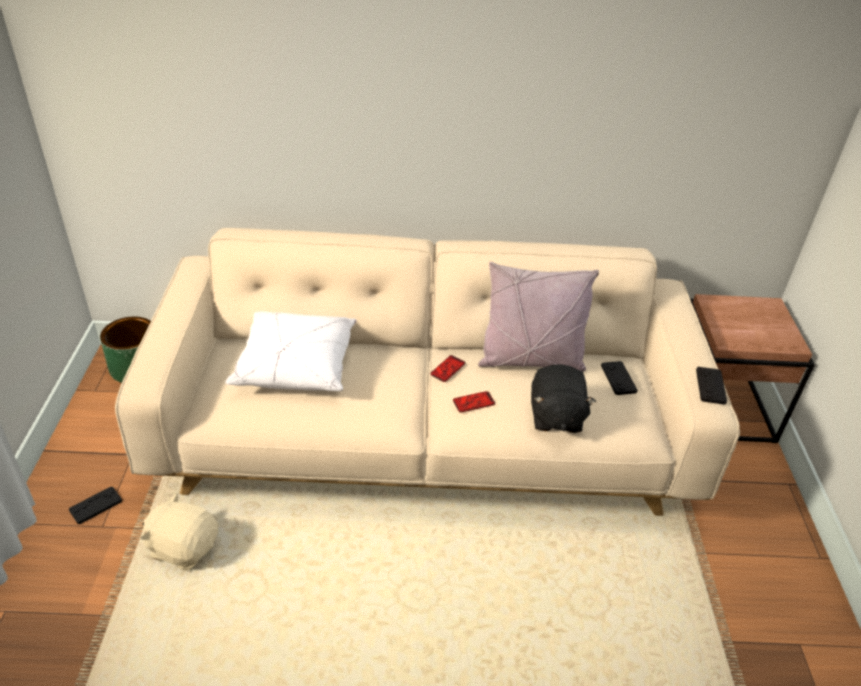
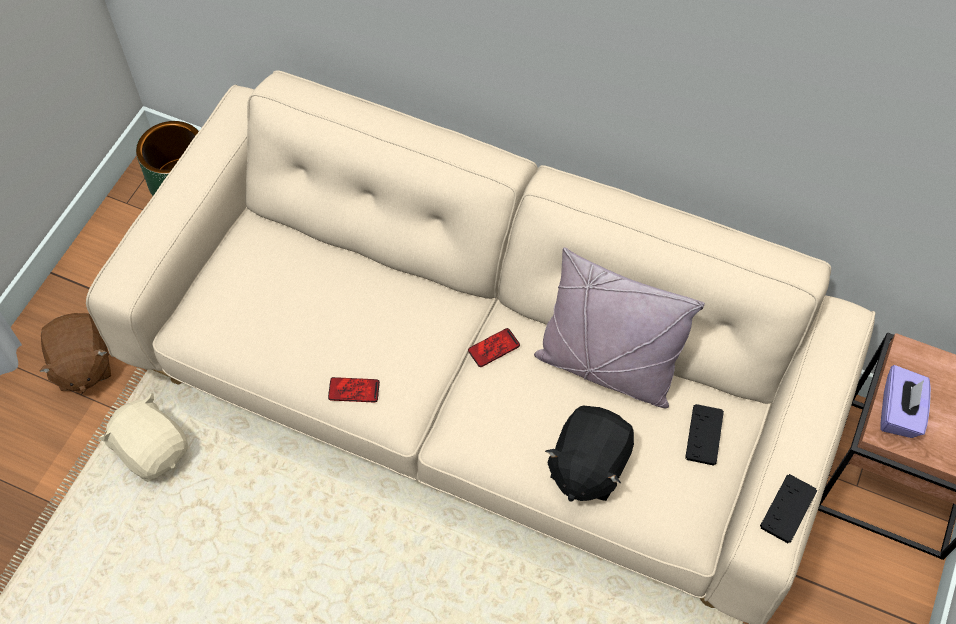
camera: 25 degrees right, 20 degrees up
black game controller [69,486,122,524] -> brown plush toy [39,313,111,392]
white pillow [225,311,357,391] -> none
phone [453,391,495,413] -> phone moved to [328,377,380,402]
none -> purple tissue box [880,365,931,438]

